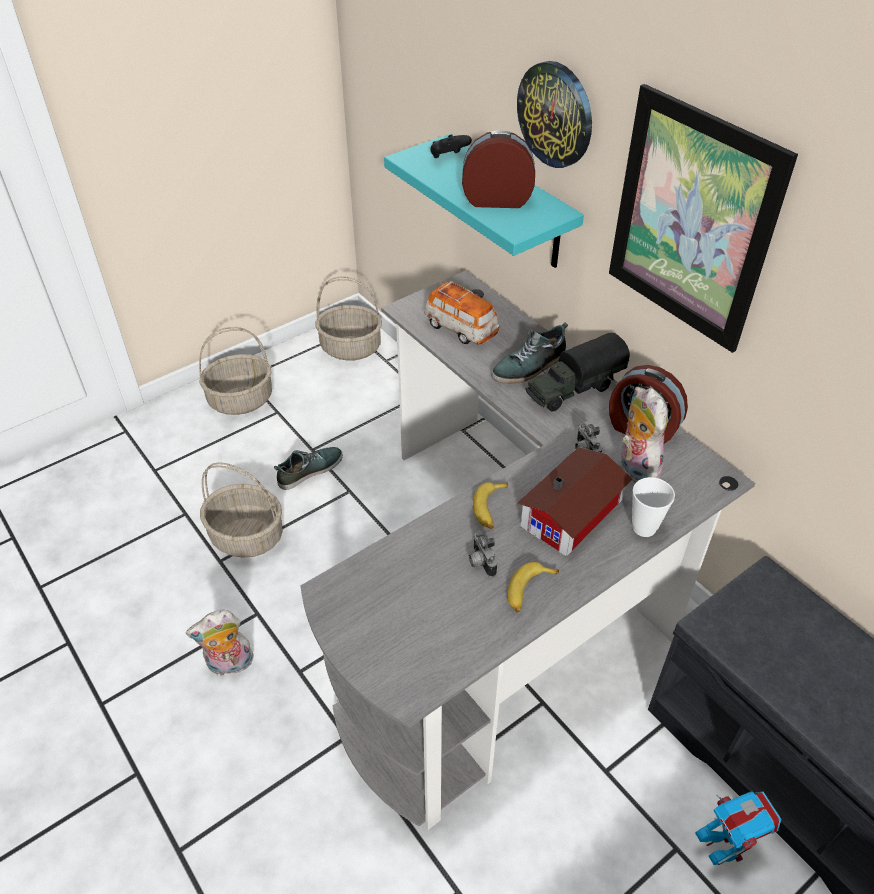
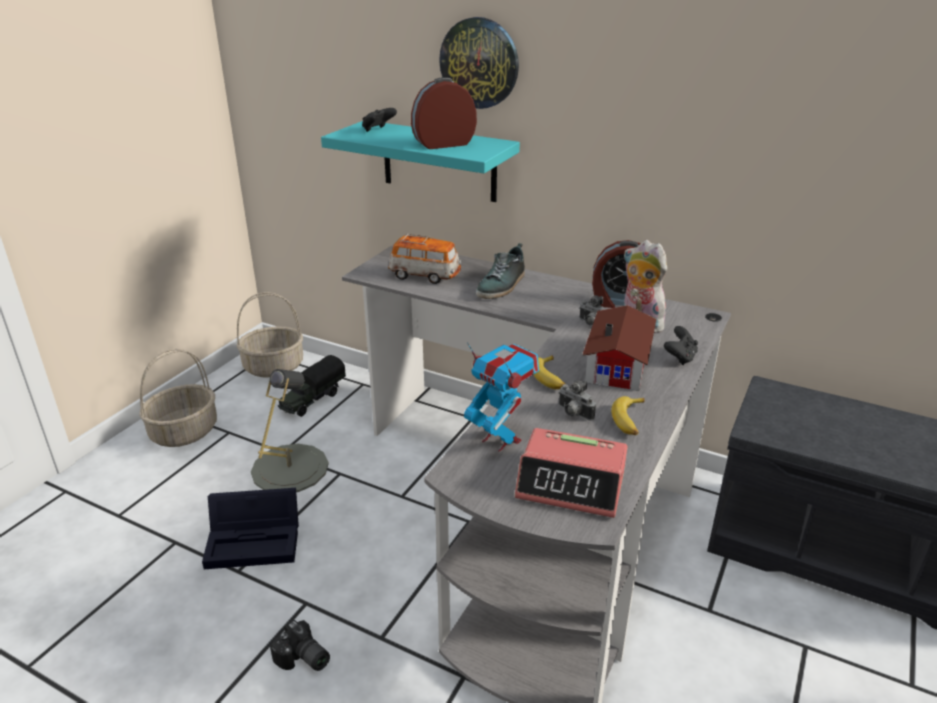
camera: 25 degrees left, 15 degrees down
plush toy [186,610,254,676] -> camera [270,619,330,671]
basket [200,462,283,558] -> black storage box [202,488,299,569]
shoe [274,447,343,490] -> grey table lamp [251,369,329,492]
toy truck [526,332,630,412] -> toy truck moved to [278,355,346,417]
picture [609,84,798,353] -> none
cup [632,477,675,537] -> black game controller [664,326,698,365]
toy robot [695,791,781,865] -> toy robot moved to [464,342,539,452]
none -> alarm clock [515,428,628,518]

